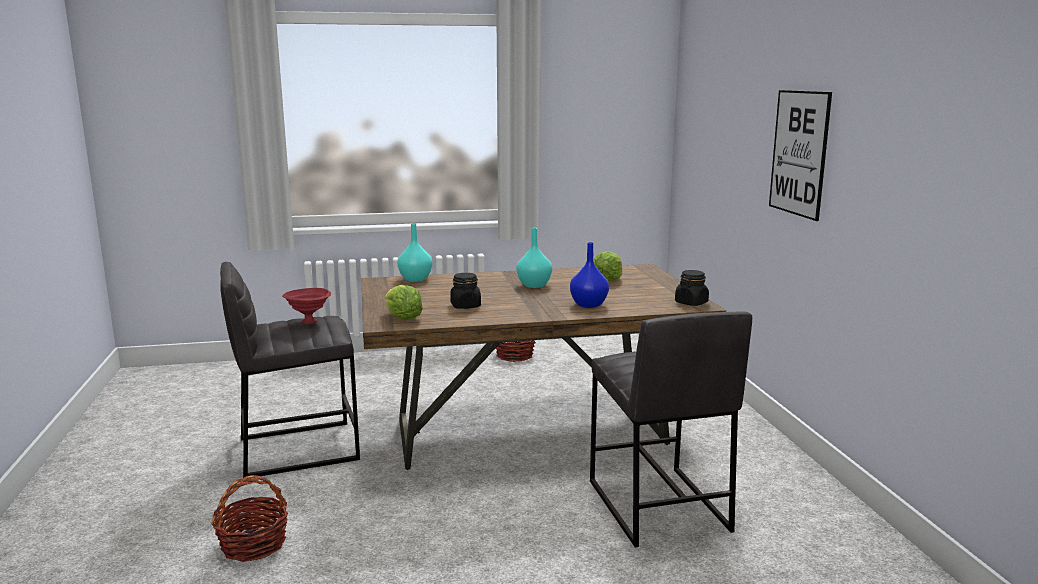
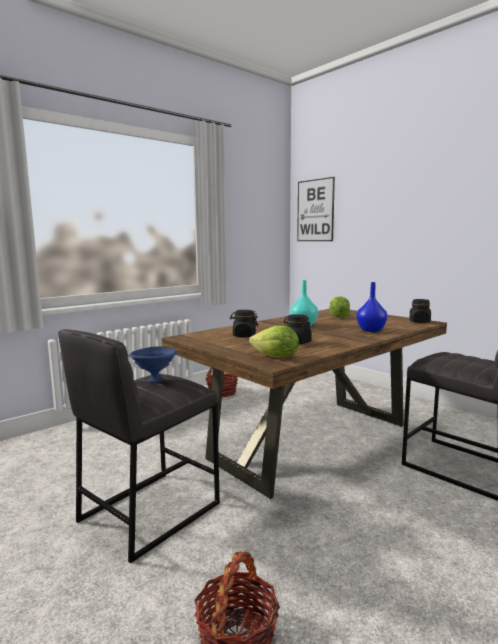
camera: 30 degrees left, 5 degrees down
red bowl [282,288,331,324] -> blue bowl [129,346,178,383]
turquoise vase [397,223,433,282] -> none
picture [769,90,832,221] -> picture moved to [297,177,335,241]
none -> black jar [230,310,258,337]

